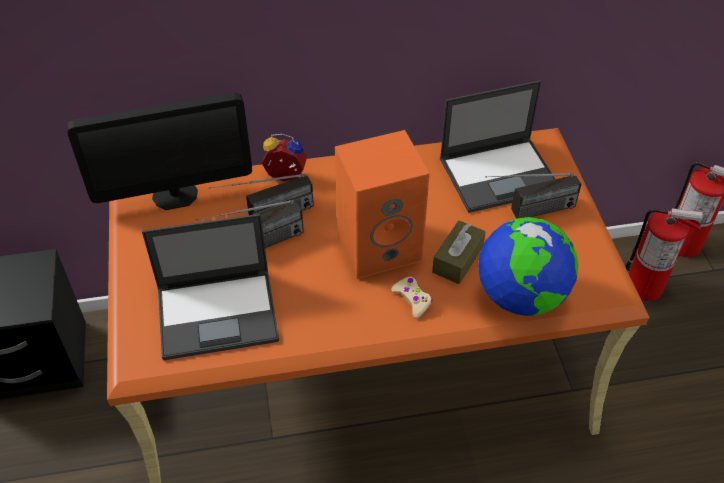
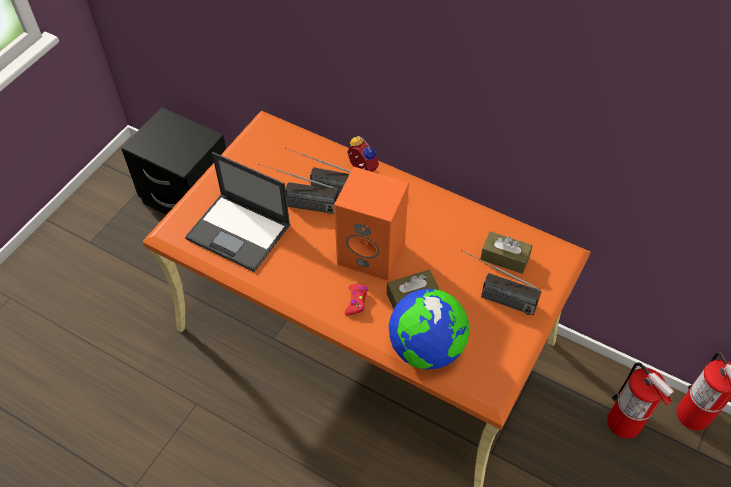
camera: 40 degrees right, 5 degrees up
monitor [67,93,252,210] -> none
beige game controller [391,277,432,318] -> red game controller [345,284,367,316]
laptop [440,81,555,213] -> brown tissue box [480,231,532,274]

